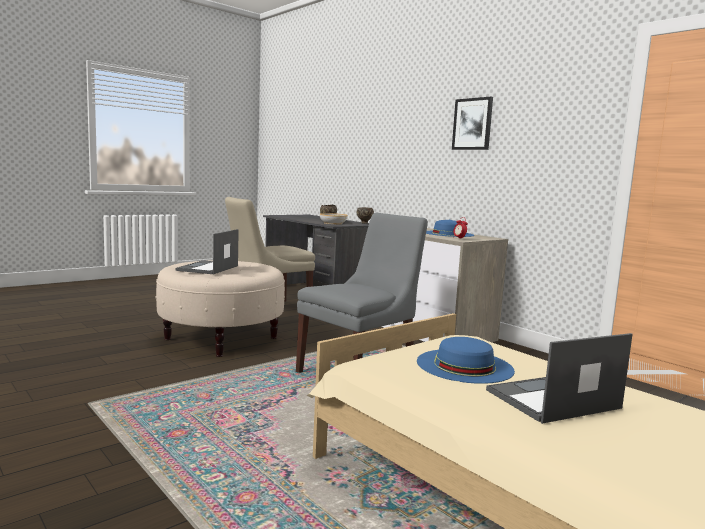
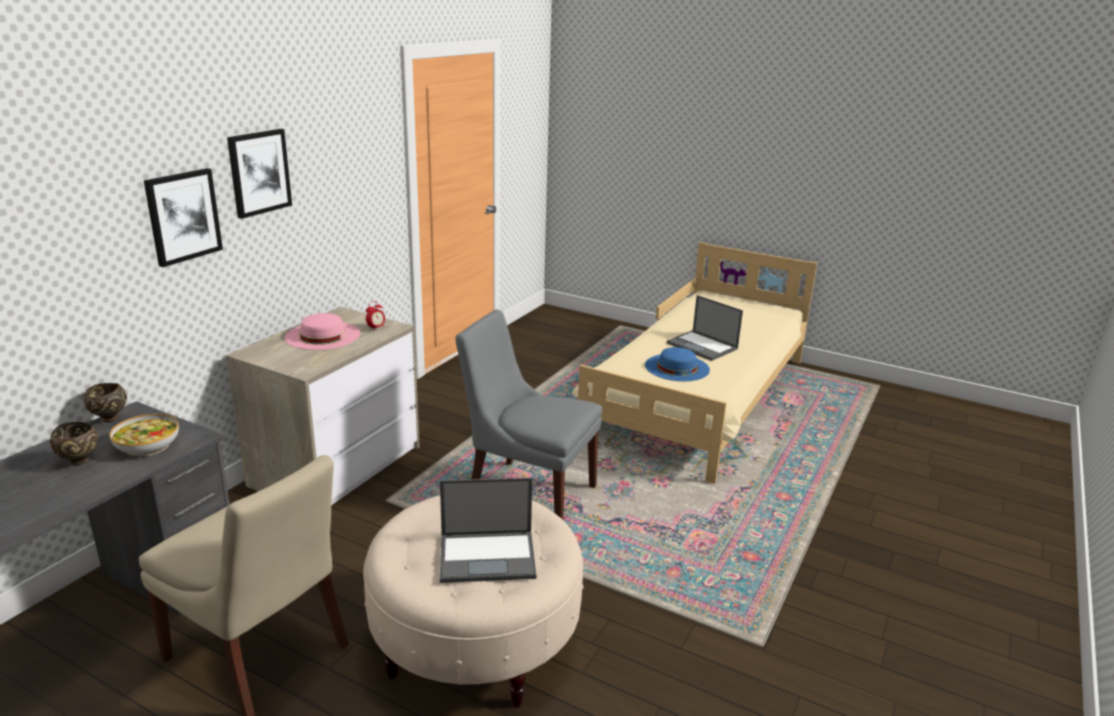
camera: 110 degrees left, 15 degrees up
blue hat [426,220,474,237] -> pink hat [285,313,360,350]
none -> picture [144,168,223,267]

